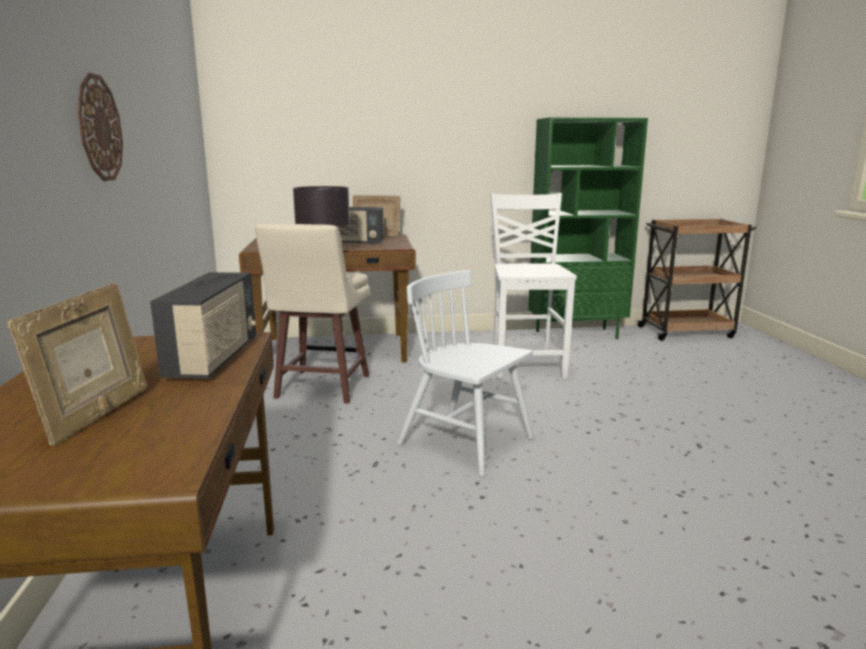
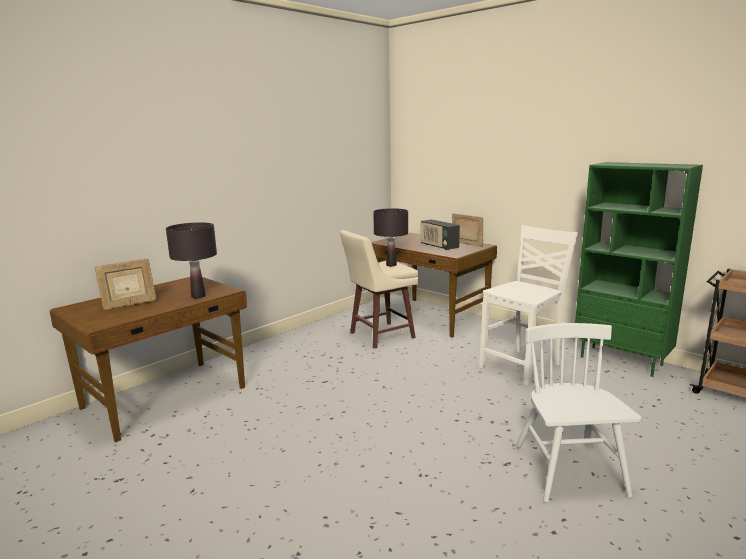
camera: 50 degrees right, 0 degrees up
wall clock [78,73,123,181] -> none
radio [150,272,257,378] -> black table lamp [166,222,217,298]
white chair [397,270,534,476] -> white chair moved to [516,323,641,502]

